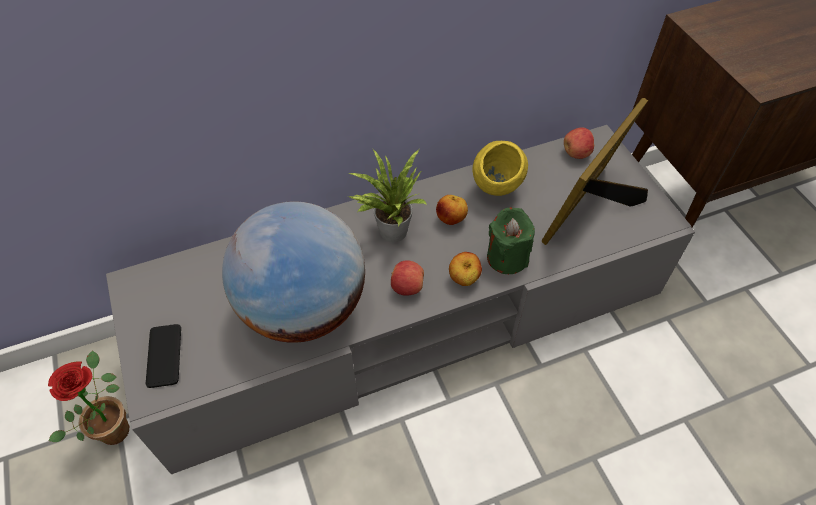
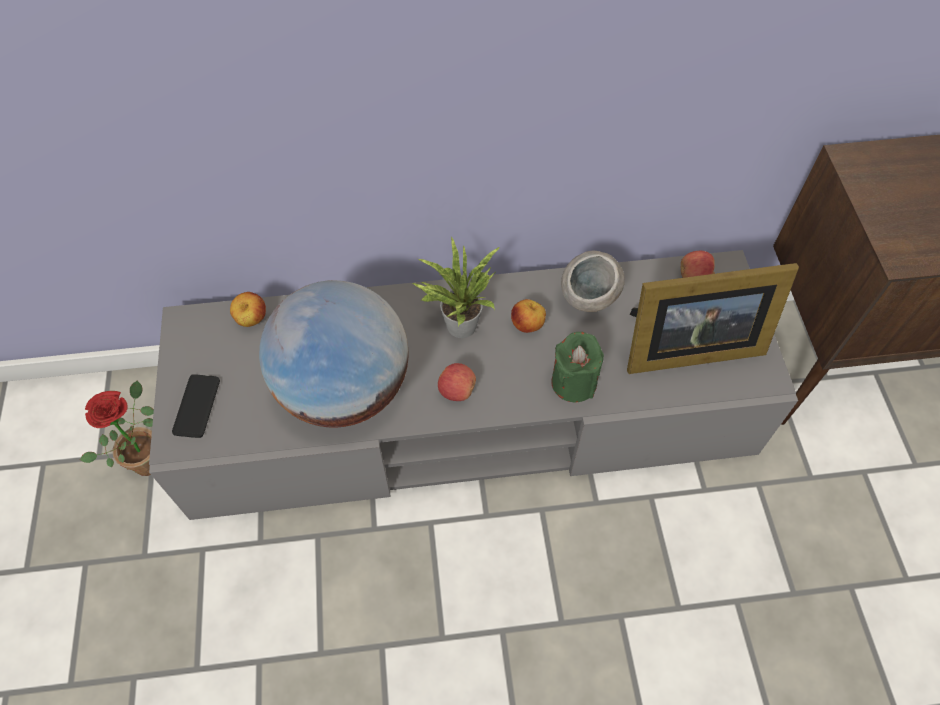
camera: 15 degrees right, 5 degrees up
apple [449,252,482,286] -> apple moved to [230,292,266,327]
yellow bowl [472,141,528,196] -> grey bowl [561,251,625,312]
picture frame [542,98,648,245] -> picture frame turned 150 degrees counterclockwise [627,263,799,374]

